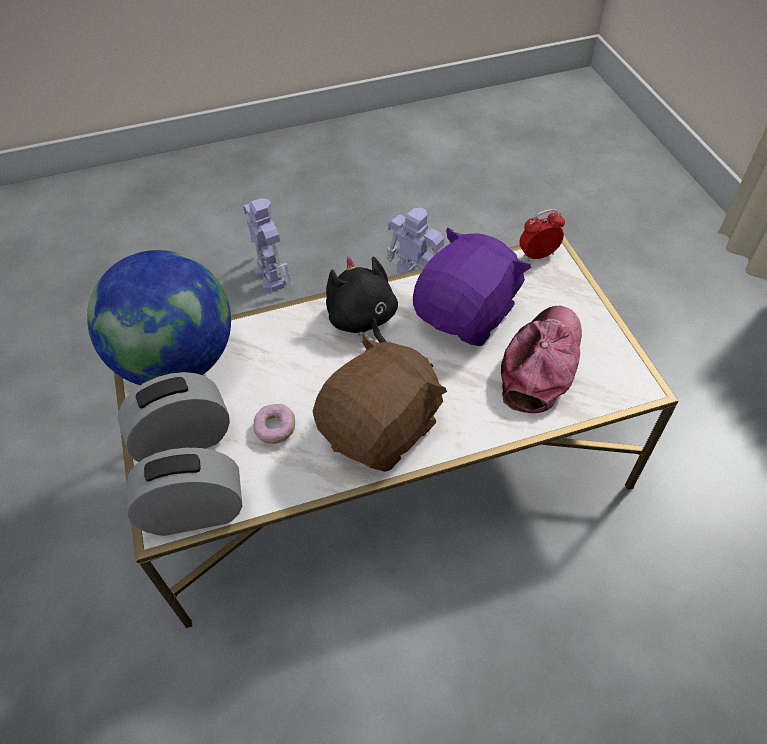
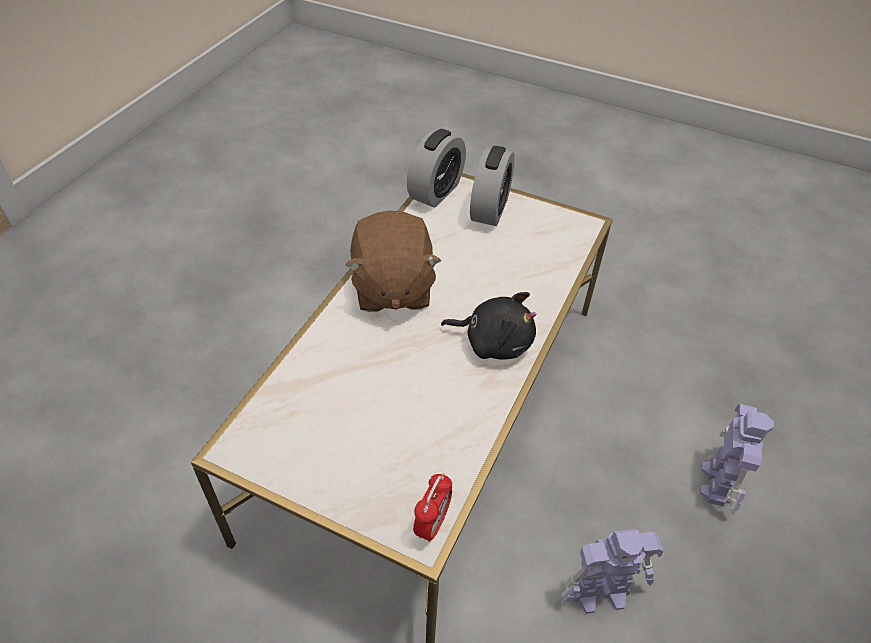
camera: 130 degrees right, 5 degrees down
globe [87,250,231,385] -> none
toy robot [243,198,292,292] -> toy robot turned 90 degrees counterclockwise [700,403,774,515]
donut [253,404,295,444] -> none
purple plush toy [413,228,531,346] -> none
cap [501,306,582,413] -> none

